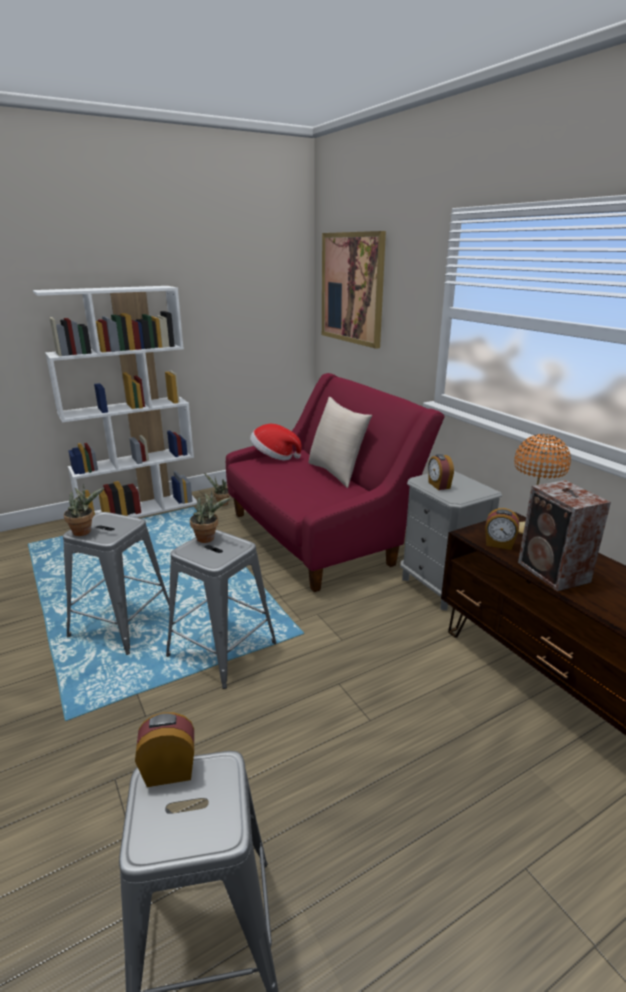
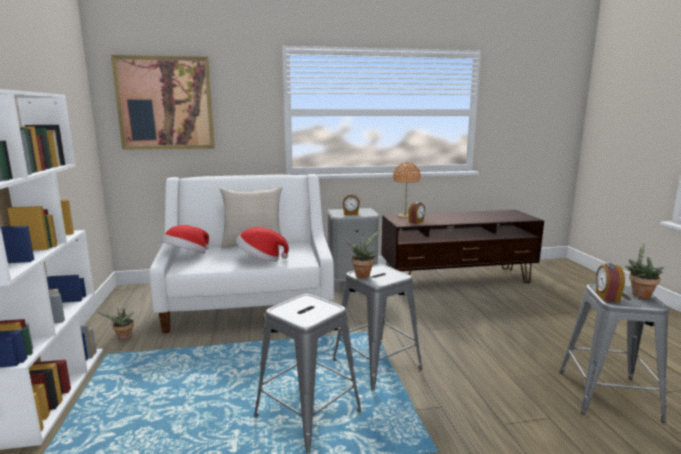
camera: 70 degrees left, 10 degrees down
potted plant [64,484,104,536] -> potted plant moved to [624,243,664,298]
red sofa [226,373,444,592] -> white sofa [149,174,334,333]
speaker [518,480,611,591] -> none
none -> hat [236,227,289,262]

